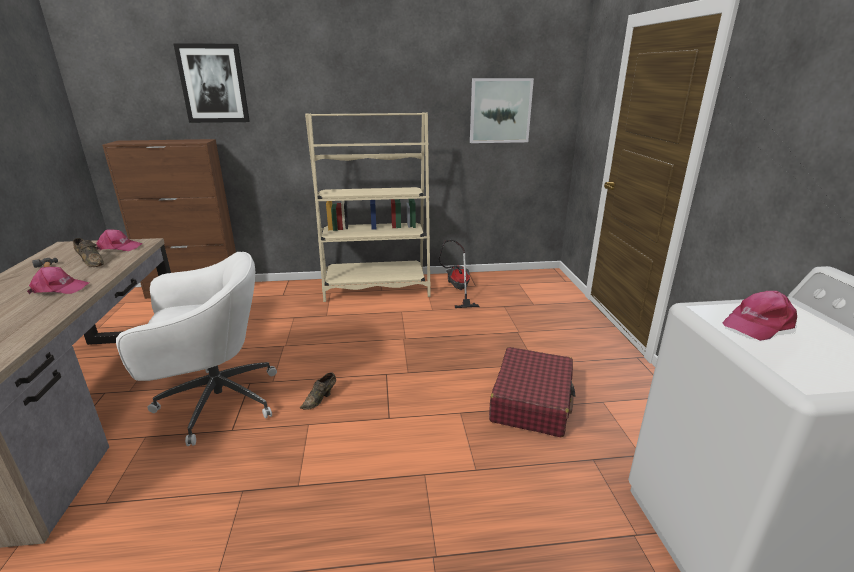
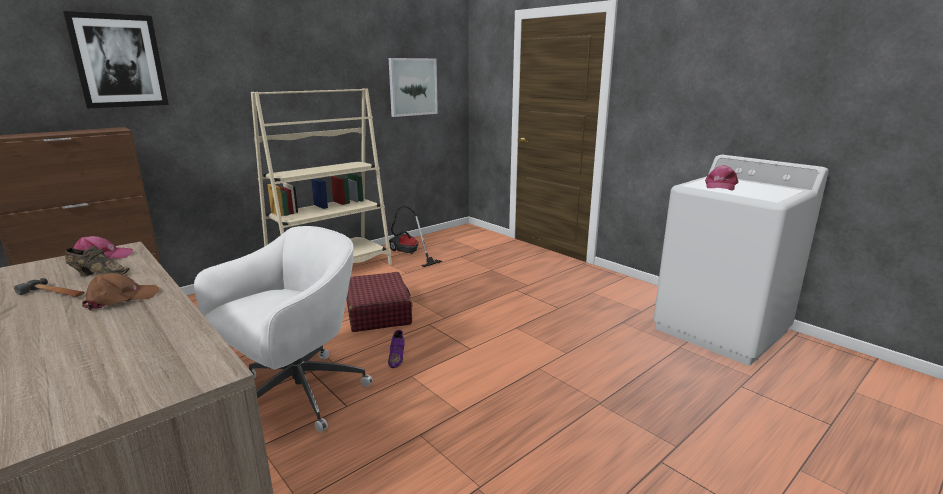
camera: 35 degrees left, 5 degrees down
pink cap [27,267,89,294] -> brown cap [82,273,159,311]
brown shoe [300,372,336,410] -> purple shoe [388,330,405,368]
red suitcase [489,347,575,437] -> red suitcase moved to [347,272,412,332]

